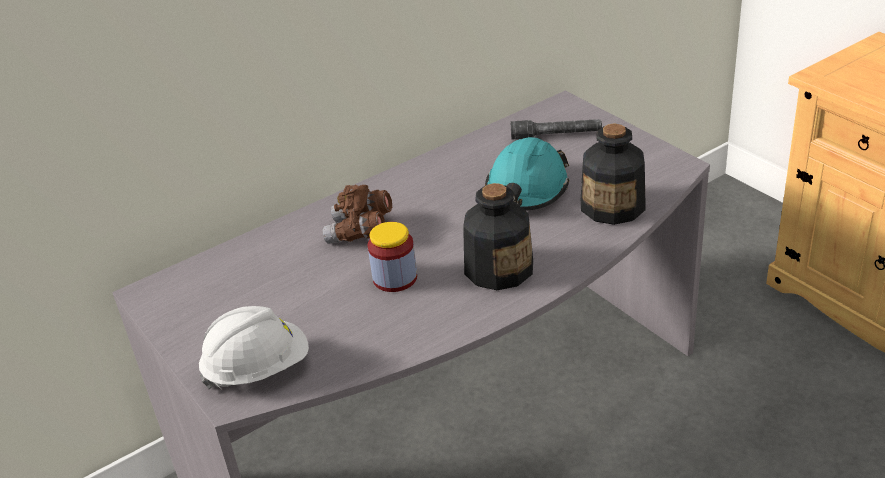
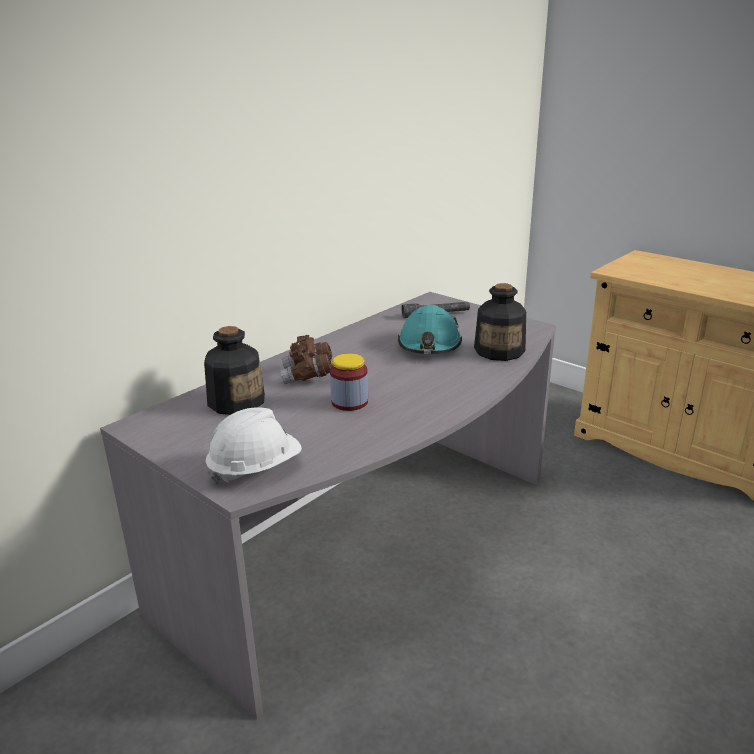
camera: 15 degrees left, 10 degrees down
bottle [463,183,533,290] -> bottle moved to [204,326,265,415]

